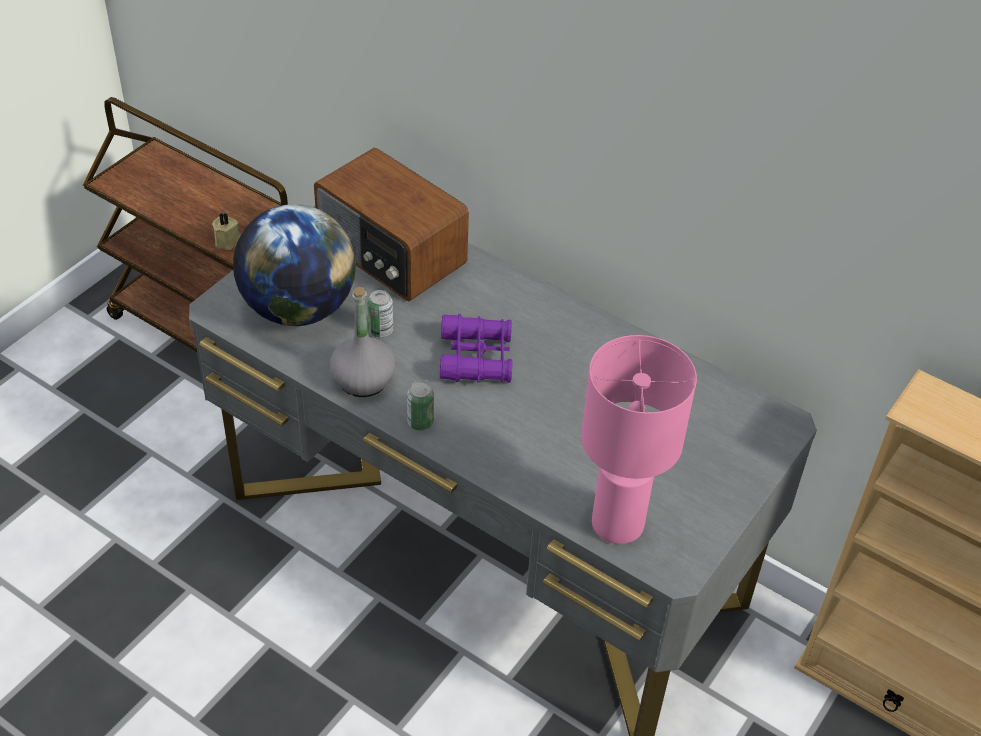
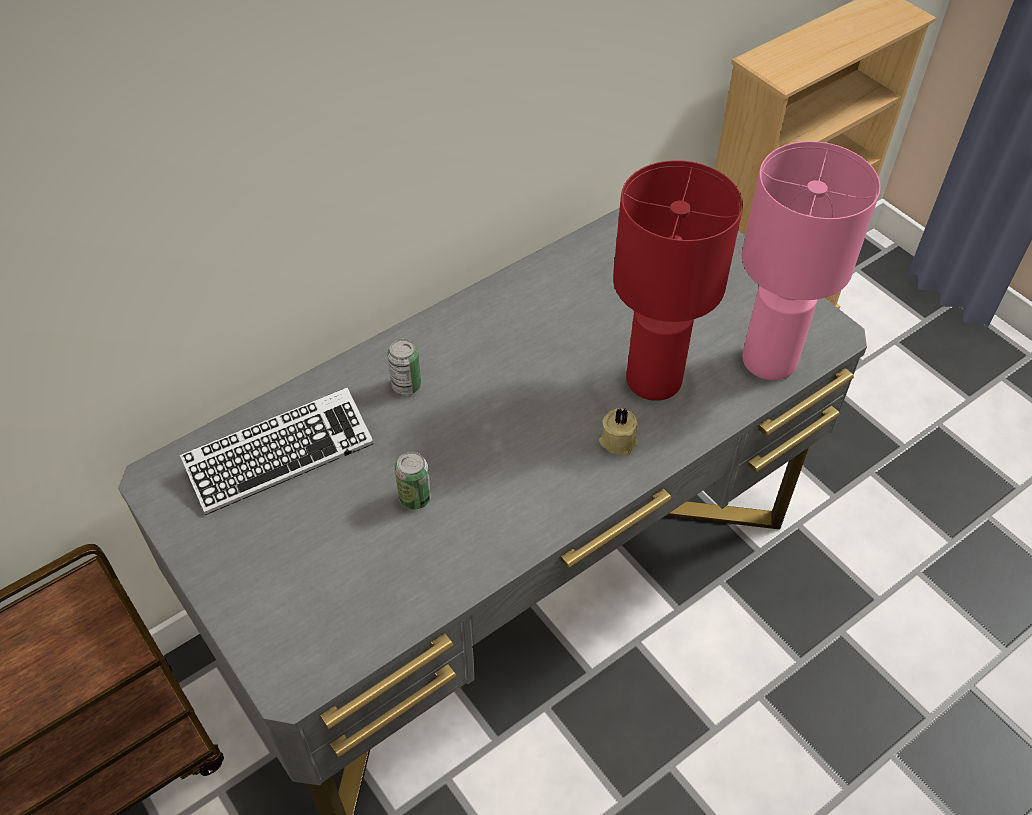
camera: 70 degrees left, 5 degrees up
beige candle [212,213,241,250] -> beige candle moved to [599,408,638,456]
globe [233,204,356,326] -> none
radio [314,148,469,301] -> keyboard [179,387,374,515]
grey bottle [330,287,395,397] -> none
can [407,381,434,431] -> can moved to [387,339,421,395]
purple binoculars [440,314,513,383] -> none
none -> red table lamp [613,160,743,401]

